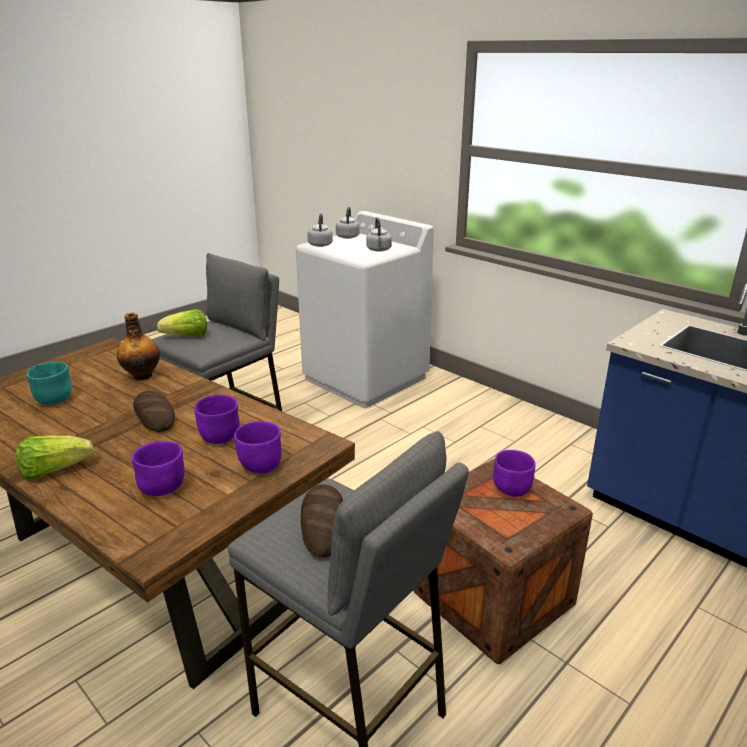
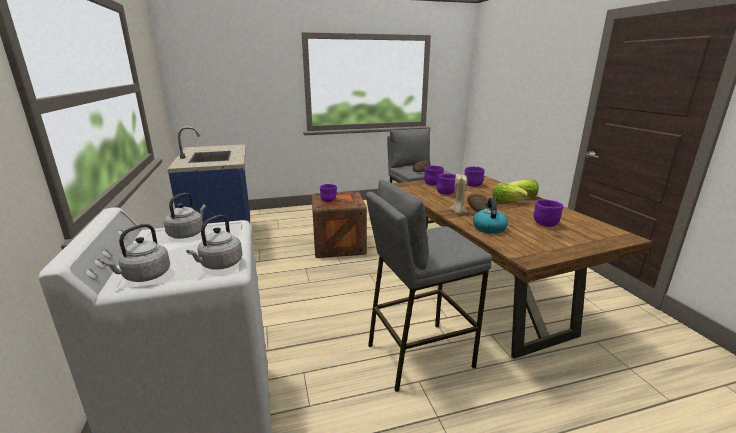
camera: 150 degrees left, 5 degrees down
turquoise bowl [27,362,72,405] -> purple bowl [534,199,563,227]
bottle [117,313,160,380] -> kettle [473,198,508,234]
lettuce [157,309,207,337] -> lettuce moved to [493,183,528,202]
none -> beige candle [449,174,468,214]

